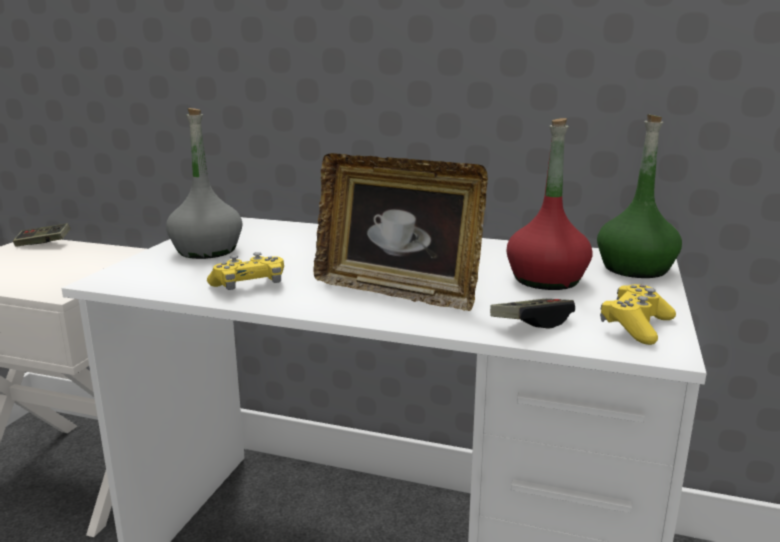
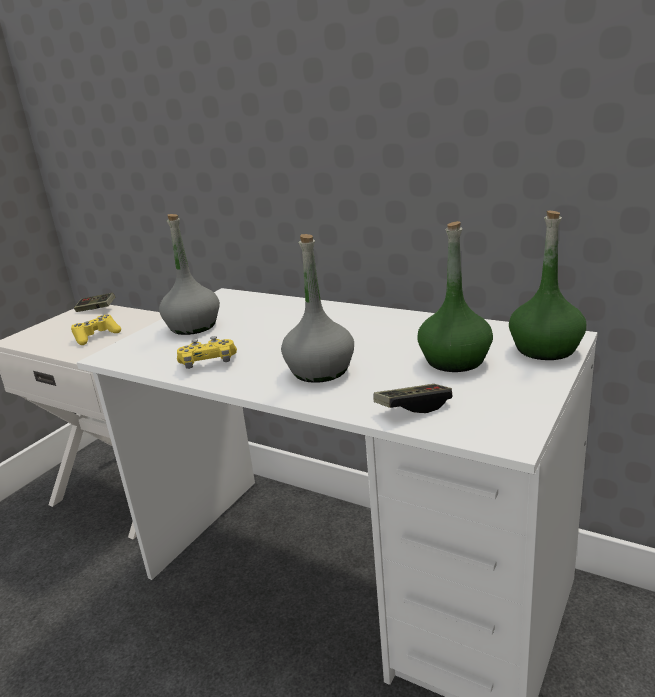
camera: 15 degrees right, 5 degrees up
picture frame [314,153,488,311] -> grey bottle [281,234,354,383]
red bottle [506,118,593,290] -> green bottle [417,221,493,372]
yellow game controller [600,284,676,345] -> yellow game controller moved to [71,315,121,345]

